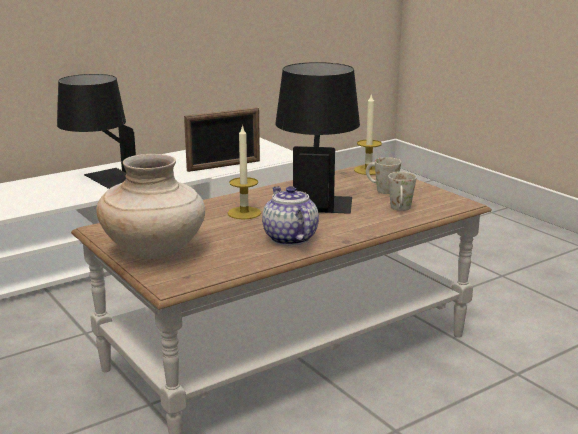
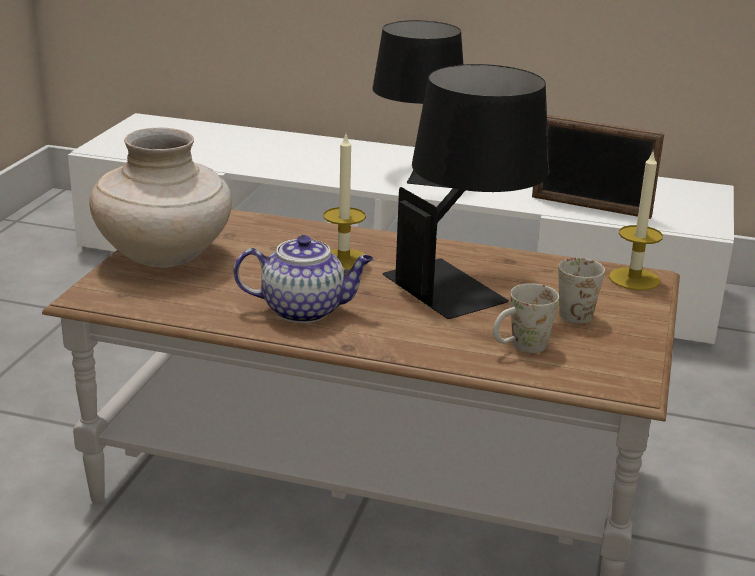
camera: 50 degrees right, 5 degrees up
teapot [262,186,319,245] -> teapot turned 60 degrees clockwise [233,235,374,323]

